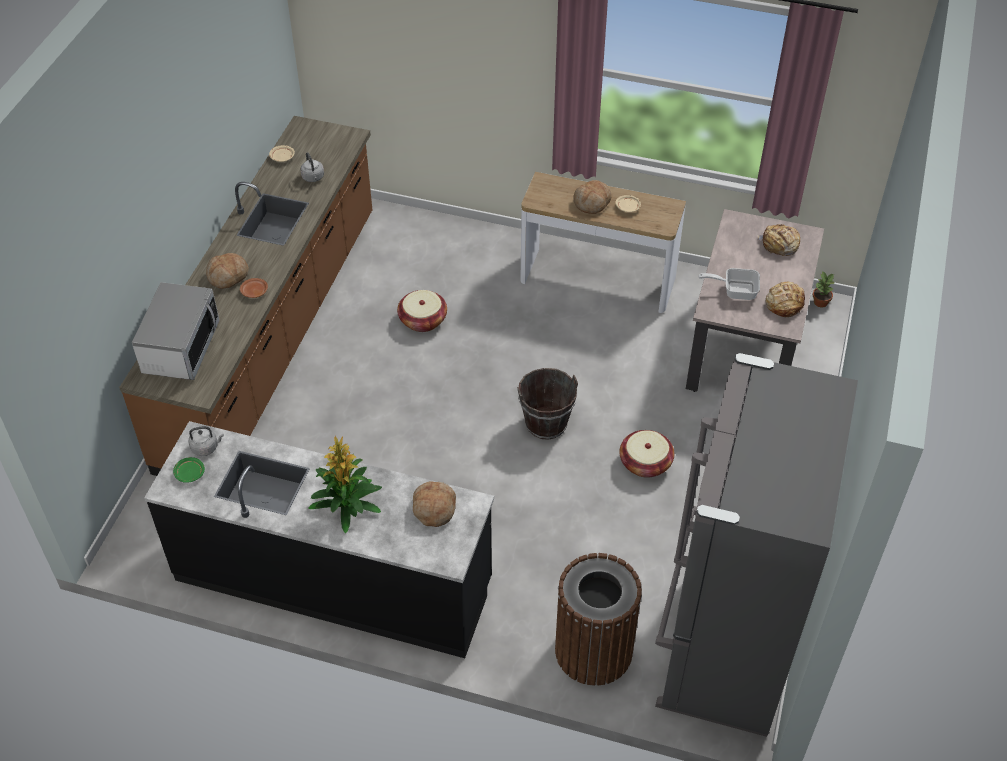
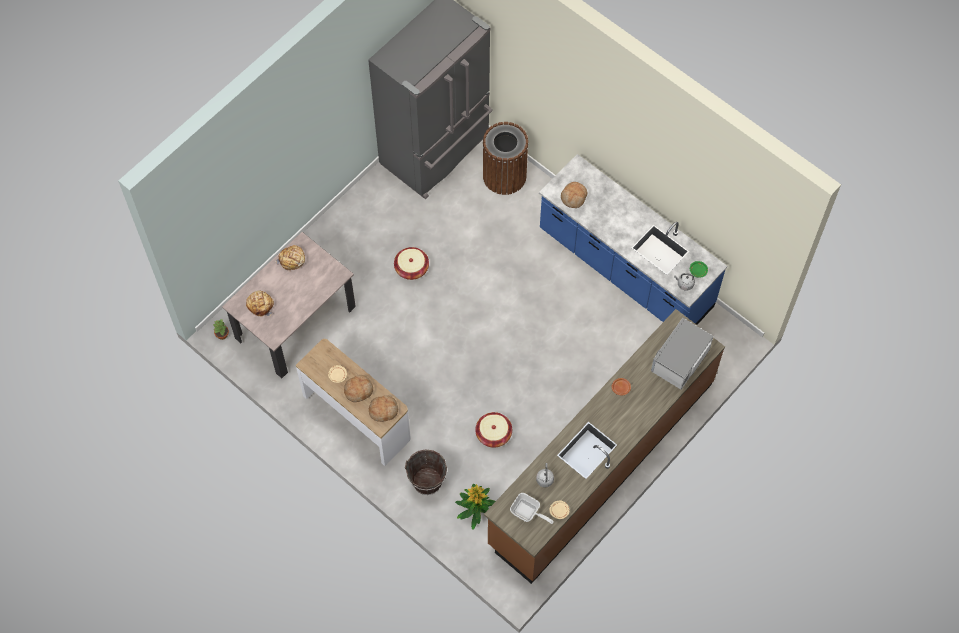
camera: 155 degrees left, 15 degrees up
black counter [144,421,494,658] -> blue counter [539,154,727,325]
bread [206,253,249,289] -> bread moved to [369,395,398,422]
potted plant [308,436,382,533] -> potted plant moved to [455,484,496,530]
brown bucket [517,368,578,440] -> brown bucket moved to [405,450,448,495]
frying pan [699,268,760,300] -> frying pan moved to [510,493,554,524]

